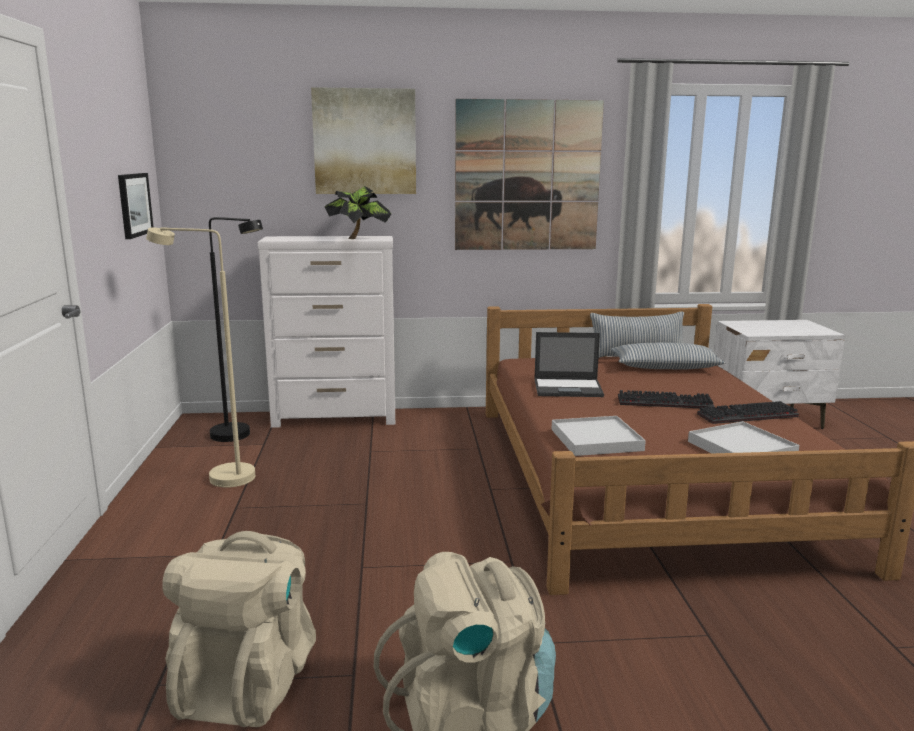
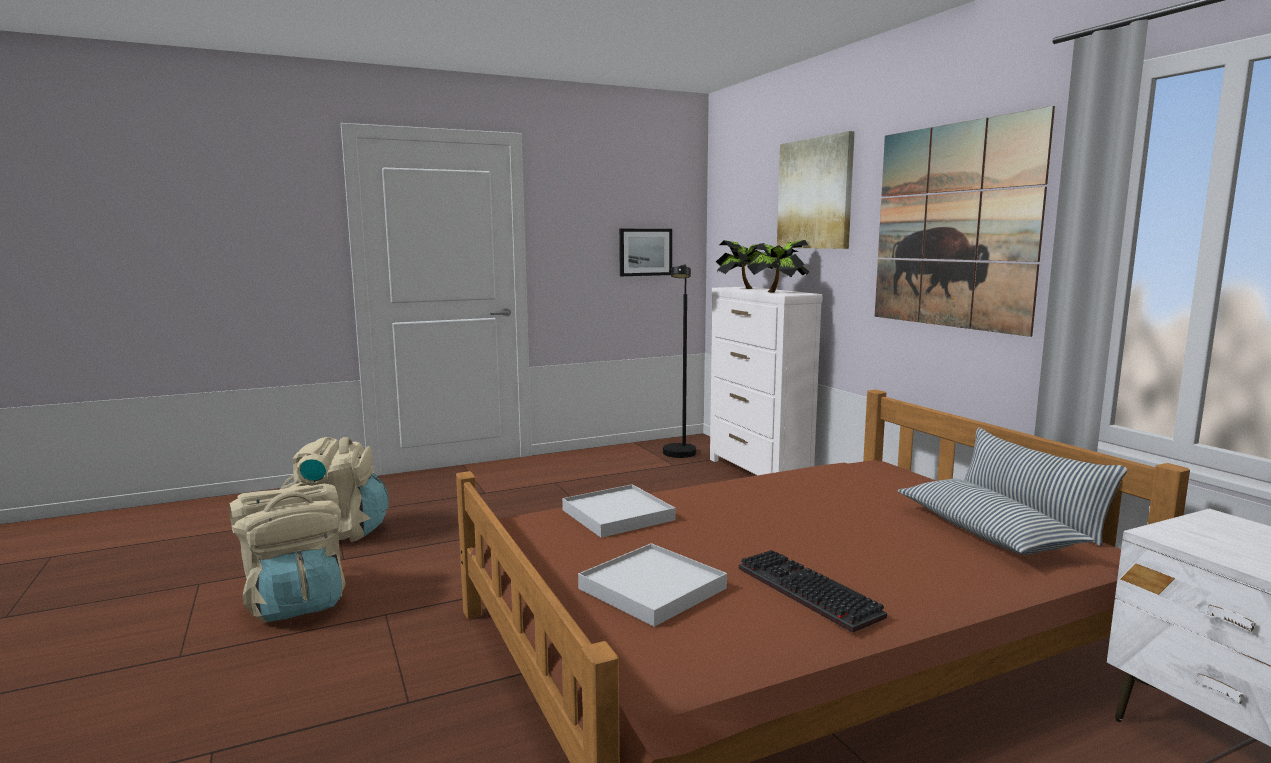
camera: 70 degrees right, 5 degrees down
beige floor lamp [146,227,255,487] -> none
laptop [534,332,604,397] -> none
keyboard [618,390,715,408] -> none
none -> potted plant [716,240,765,289]

